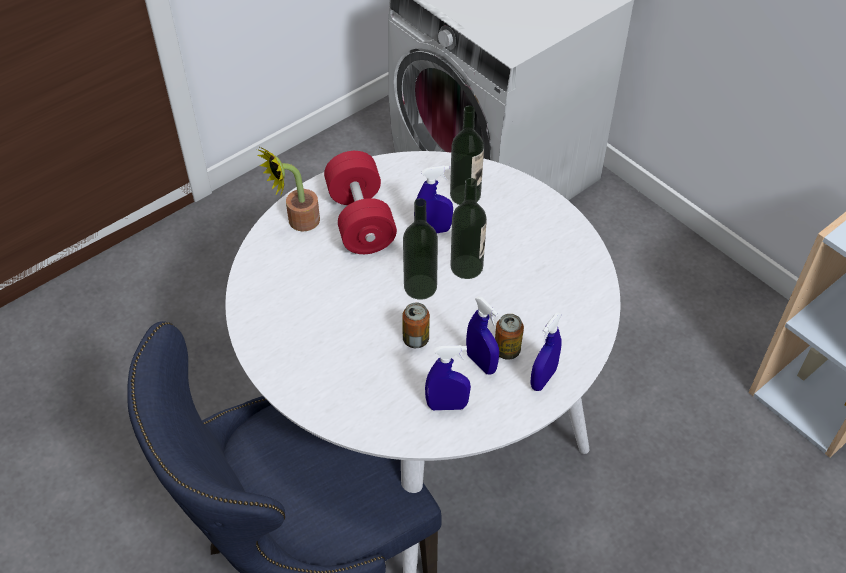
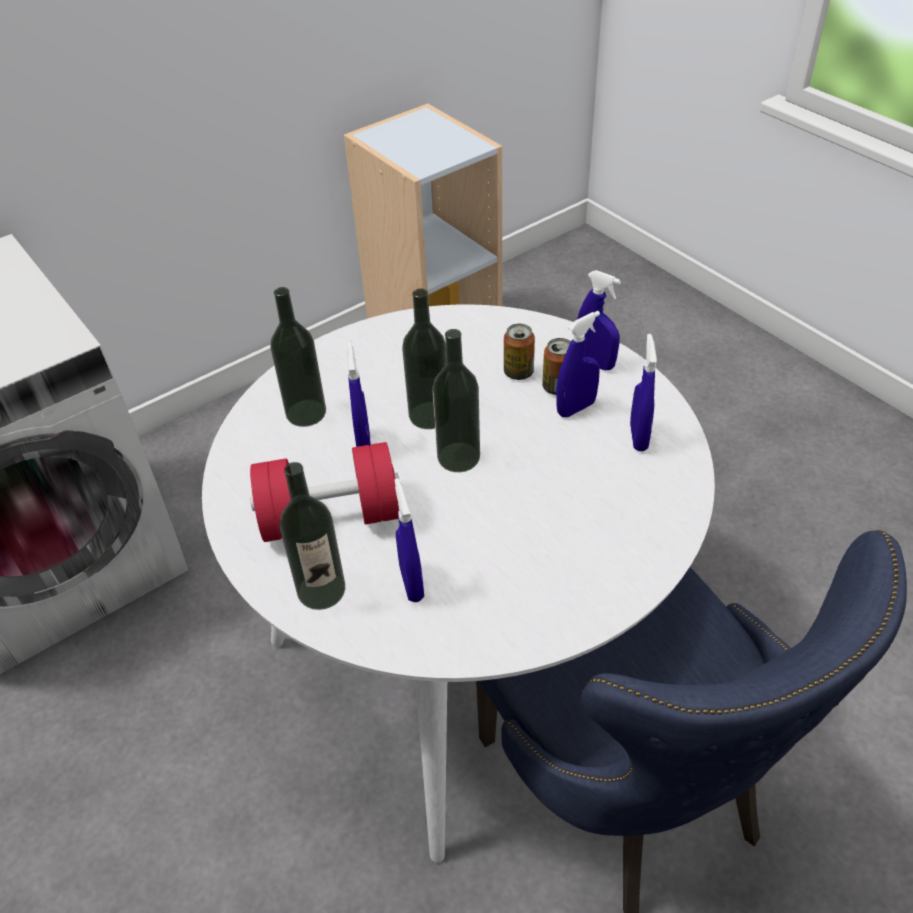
camera: 85 degrees left, 5 degrees down
potted plant [257,146,320,231] -> bottle [280,462,345,610]
can [402,302,430,348] -> can moved to [504,324,535,380]
none -> blue spray bottle [394,478,424,602]

